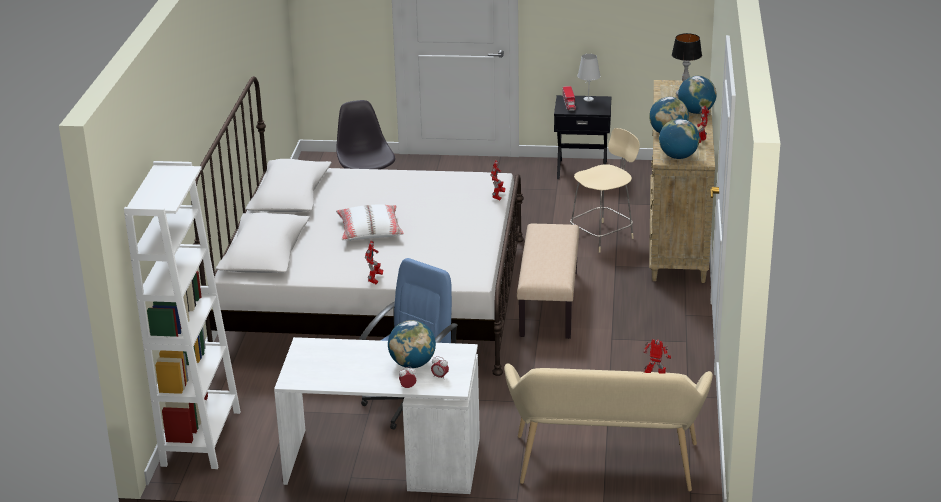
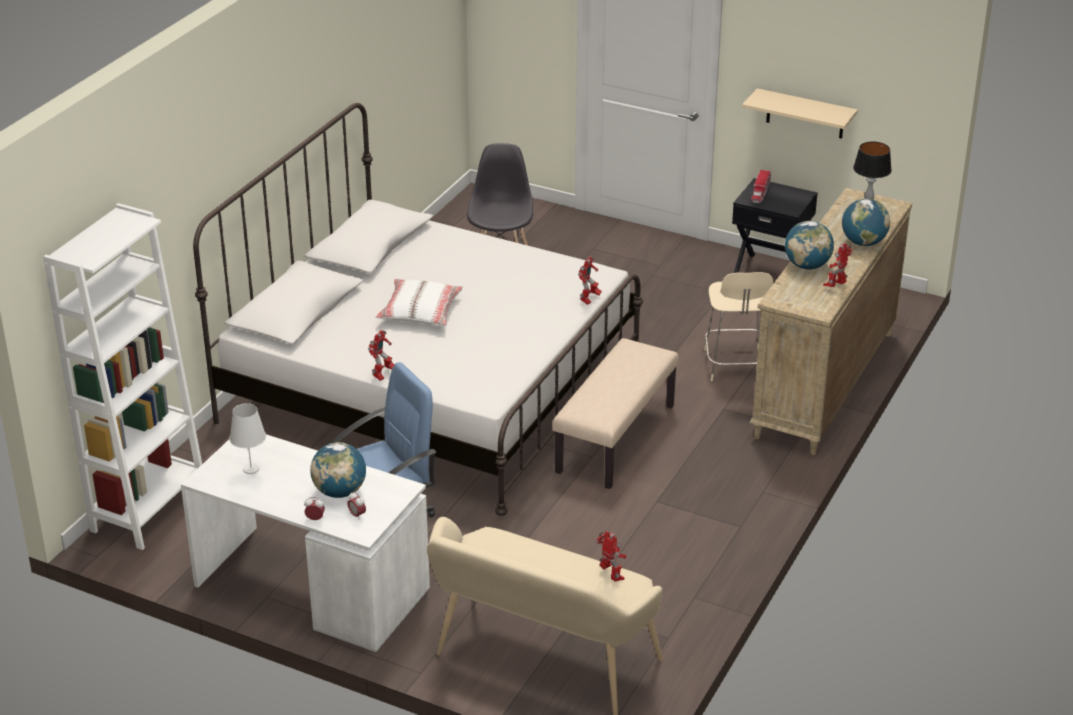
camera: 20 degrees right, 5 degrees up
beige chair [570,128,640,253] -> beige chair turned 105 degrees clockwise [704,272,773,381]
white table lamp [577,54,601,102] -> white table lamp moved to [229,403,266,474]
globe [659,119,700,159] -> none
none -> beige shelf [742,88,858,139]

